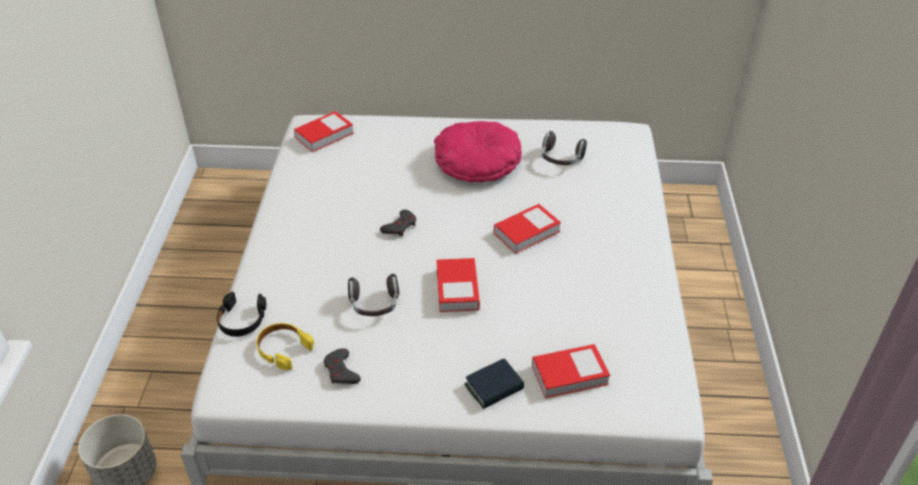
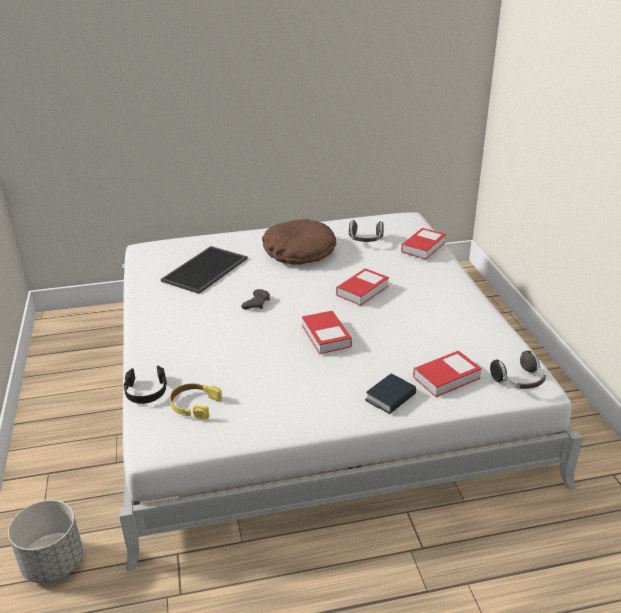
camera: 15 degrees left, 10 degrees down
book [294,111,354,152] -> book moved to [401,228,446,259]
grey game controller [324,349,361,384] -> none
headphones [348,274,399,316] -> headphones moved to [490,351,546,389]
pink pillow [434,121,522,182] -> brown pillow [262,219,337,265]
none -> tray [161,246,248,294]

